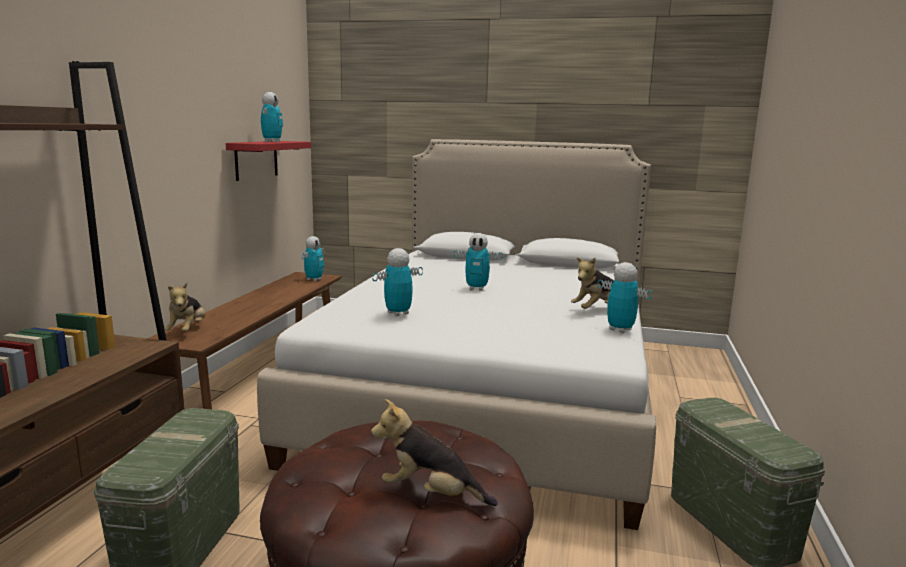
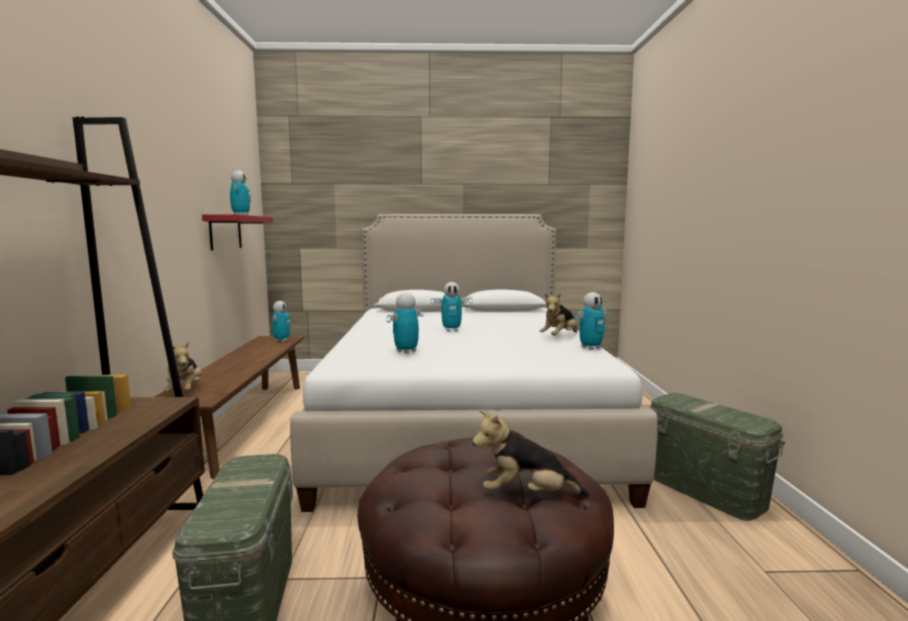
camera: 15 degrees left, 5 degrees down
toy robot [598,262,652,333] -> toy robot turned 120 degrees clockwise [574,292,610,350]

